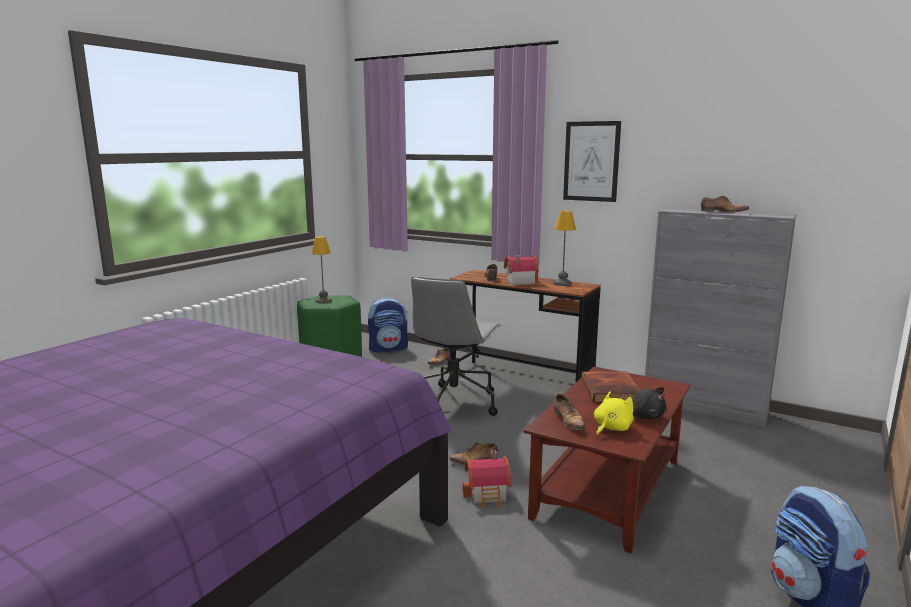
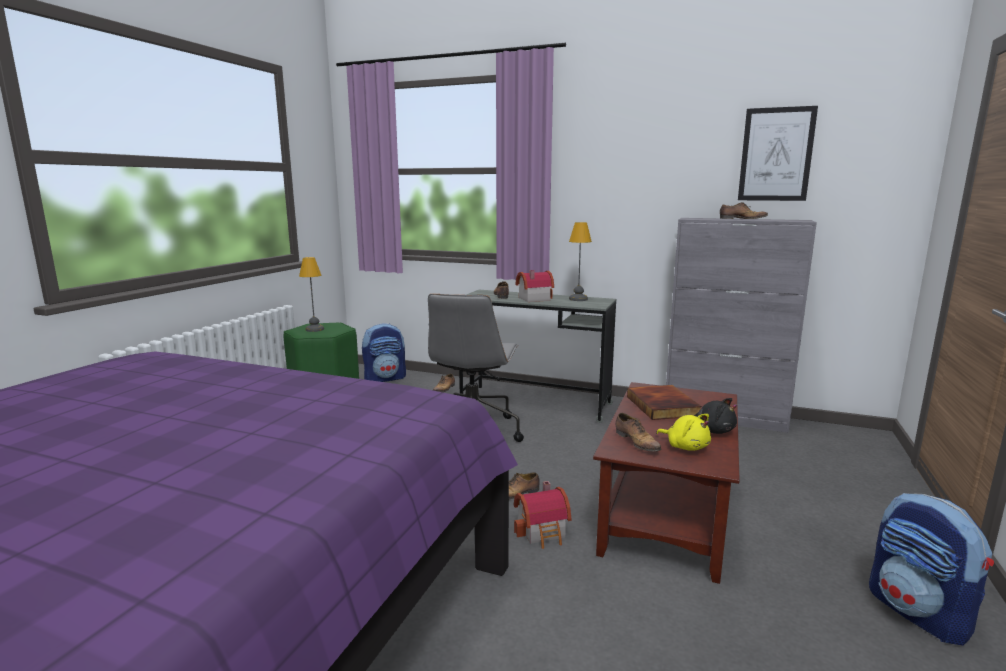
camera: 10 degrees left, 0 degrees up
brown desk [450,270,601,383] -> grey desk [459,290,616,423]
picture [563,121,621,202] -> picture moved to [738,106,818,201]
yellow plush toy [594,391,634,436] -> yellow plush toy turned 105 degrees clockwise [656,414,711,451]

